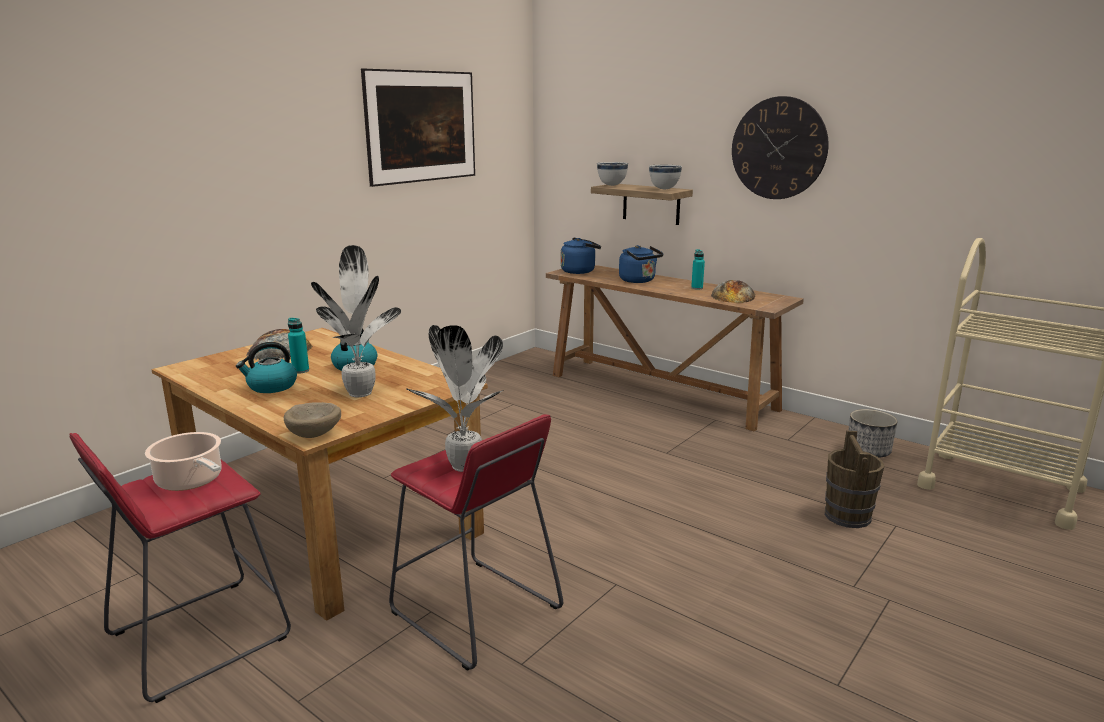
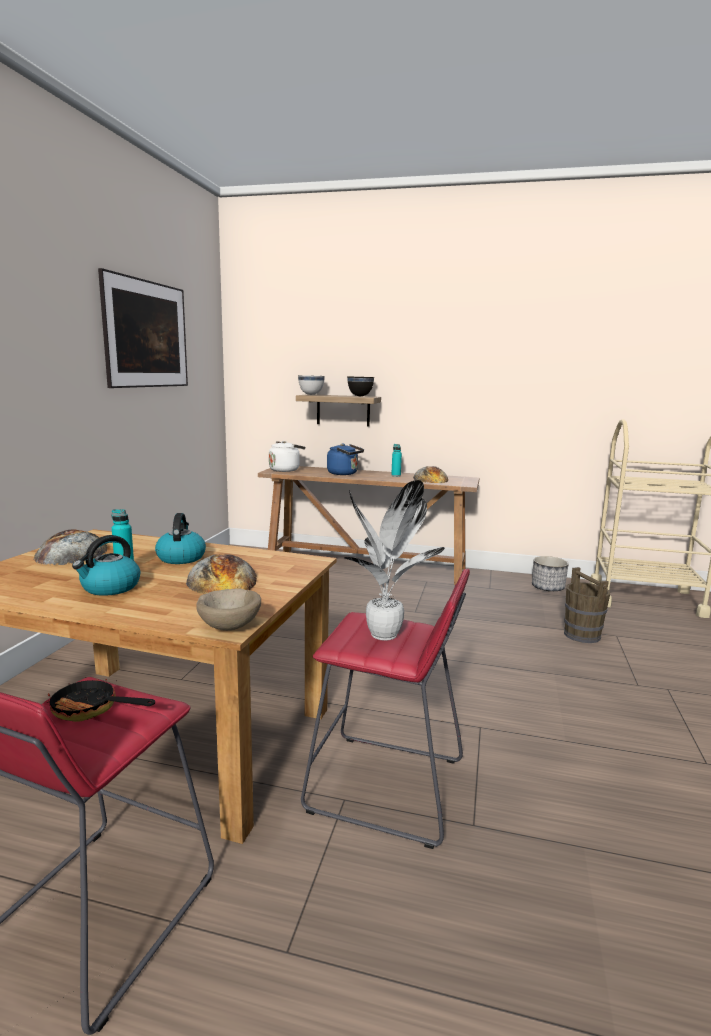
camera: 25 degrees left, 5 degrees down
cooking pot [145,432,222,491] -> frying pan [46,671,155,722]
potted plant [311,245,401,397] -> bread [186,554,257,594]
blue kettle [561,238,601,274] -> white kettle [269,441,305,472]
white bowl [649,165,682,189] -> black bowl [347,377,374,396]
wall clock [732,96,829,199] -> none

